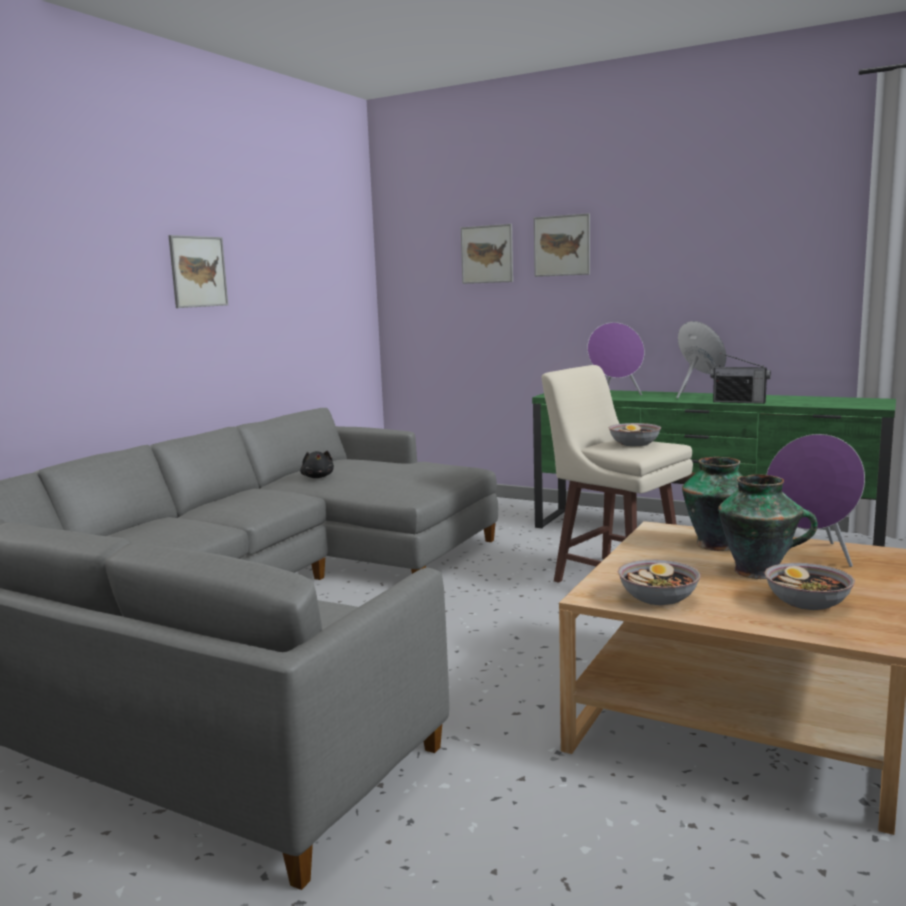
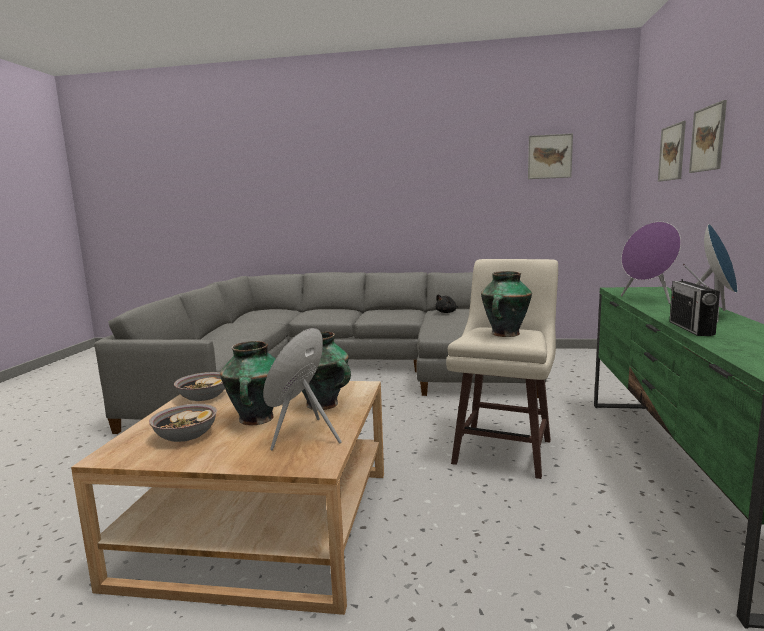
camera: 70 degrees right, 0 degrees up
picture [168,235,228,308] -> picture moved to [528,133,573,179]
bowl [608,423,662,446] -> vase [481,271,532,337]

